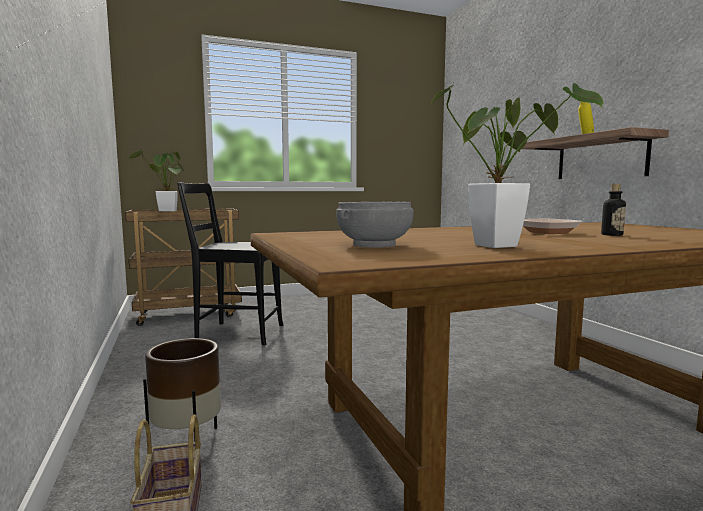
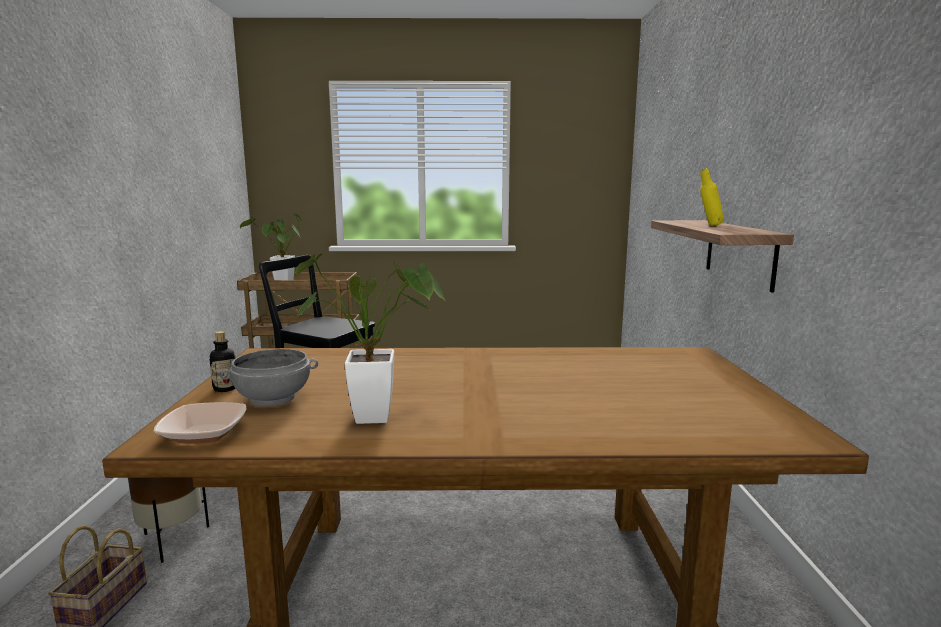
camera: 20 degrees right, 5 degrees up
bowl [523,219,583,234] -> bowl moved to [154,402,247,444]
bottle [601,184,626,236] -> bottle moved to [209,331,236,392]

